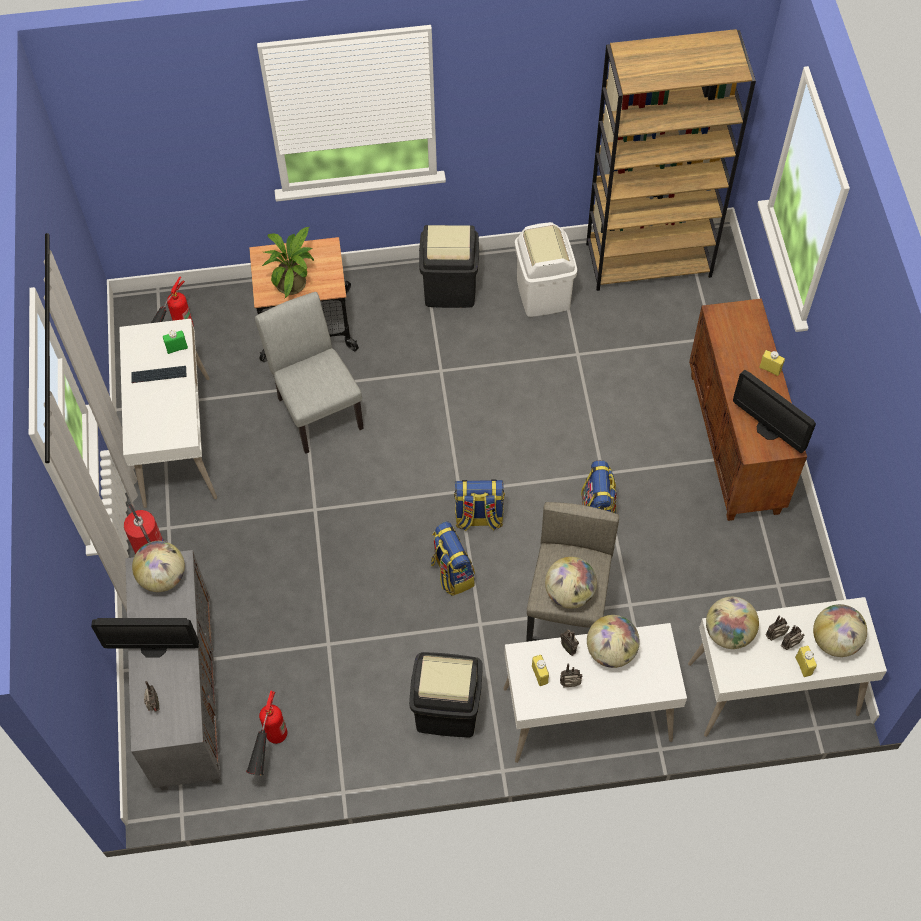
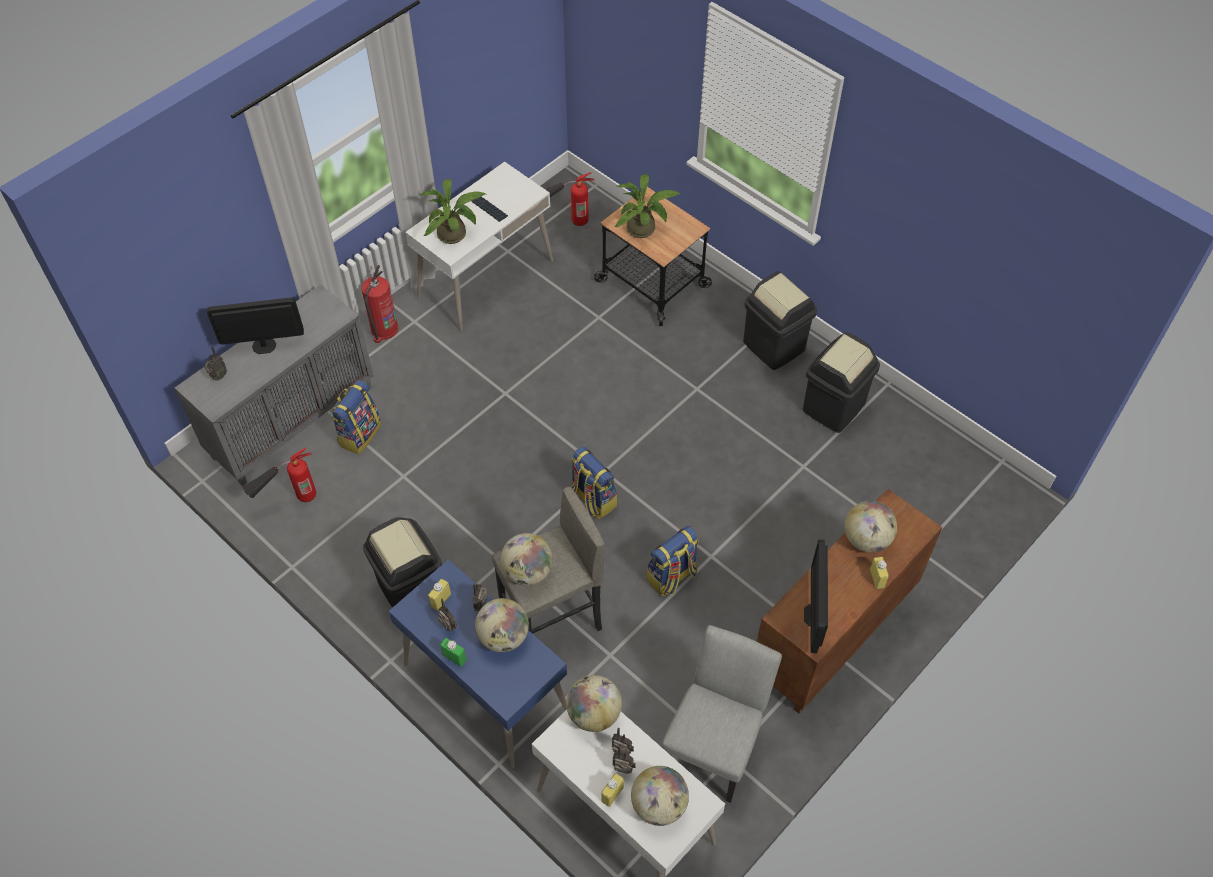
camera: 50 degrees right, 5 degrees down
monitor [91,618,199,658] -> monitor turned 120 degrees clockwise [207,298,304,354]
globe [132,541,185,592] -> globe moved to [845,501,897,553]
green bottle [163,330,188,354] -> green bottle moved to [440,638,466,667]
grey chair [255,292,364,454] -> grey chair moved to [662,625,782,803]
backpack [431,521,475,596] -> backpack moved to [332,380,381,454]
white desk [503,623,687,763] -> blue desk [389,559,567,768]
white trash can [515,222,577,317] -> black trash can [803,332,880,433]
brown bookcase [586,29,756,291] -> none
none -> potted plant [419,179,486,244]

